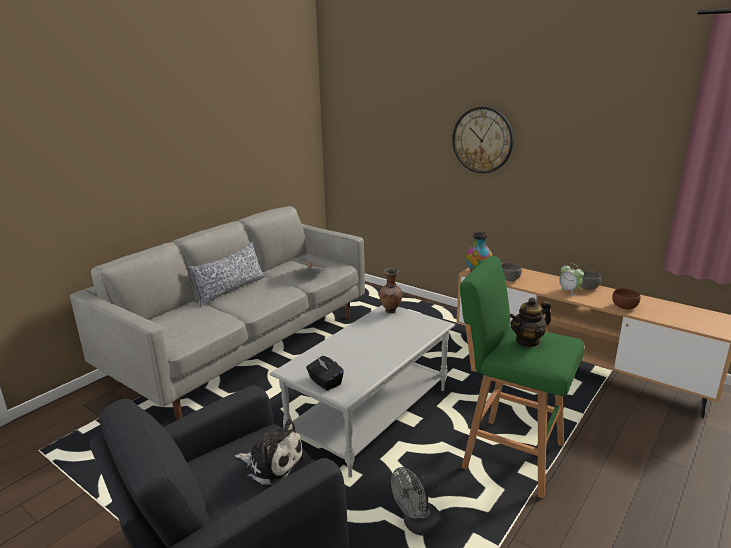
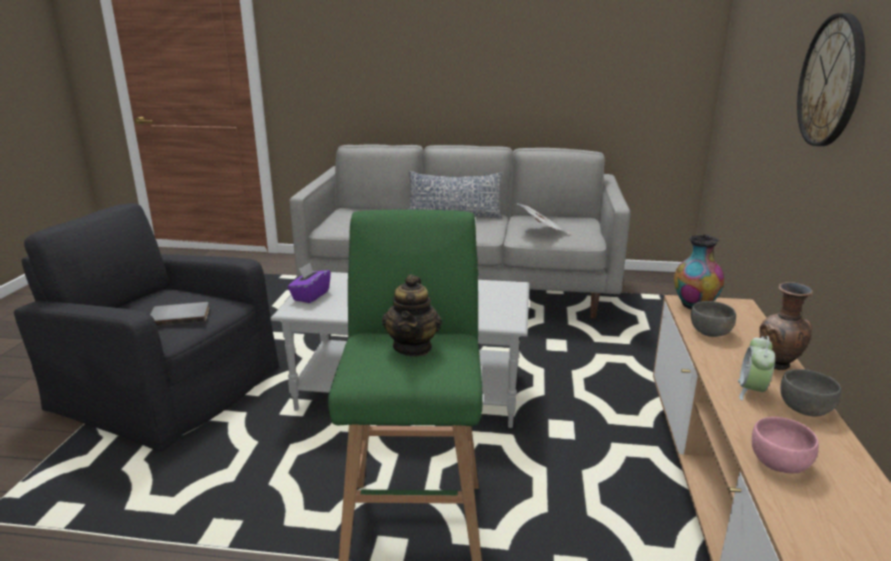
camera: 60 degrees right, 0 degrees up
plush toy [235,419,305,485] -> grey book [150,302,209,326]
black tissue box [306,356,344,391] -> purple tissue box [288,263,331,303]
brown vase [379,268,402,314] -> brown vase moved to [759,282,813,370]
grey fan [391,467,441,536] -> none
teapot [509,297,551,347] -> teapot turned 120 degrees counterclockwise [382,274,442,356]
brown bowl [612,288,641,310] -> pink bowl [752,417,819,474]

